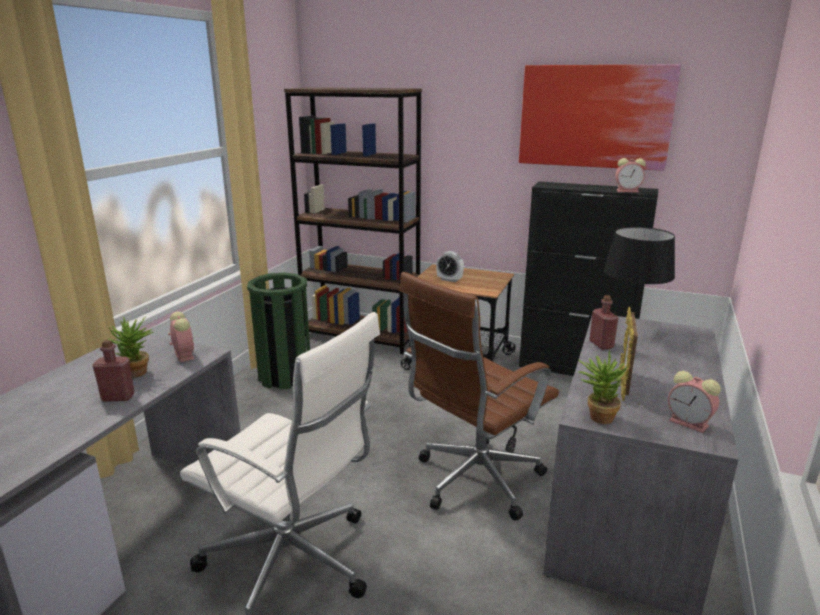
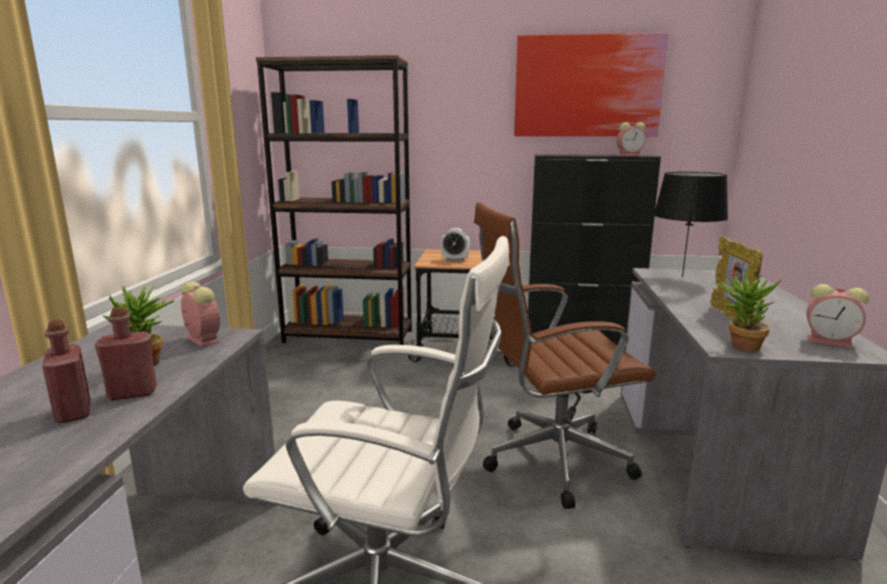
camera: 15 degrees left, 5 degrees down
green trash can [247,273,310,390] -> none
brown office chair [399,272,559,521] -> brown office chair turned 45 degrees clockwise [474,202,656,509]
red bottle [589,295,618,350] -> red bottle moved to [42,320,90,423]

